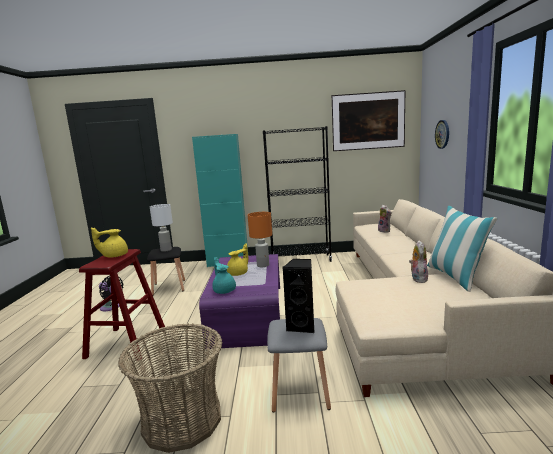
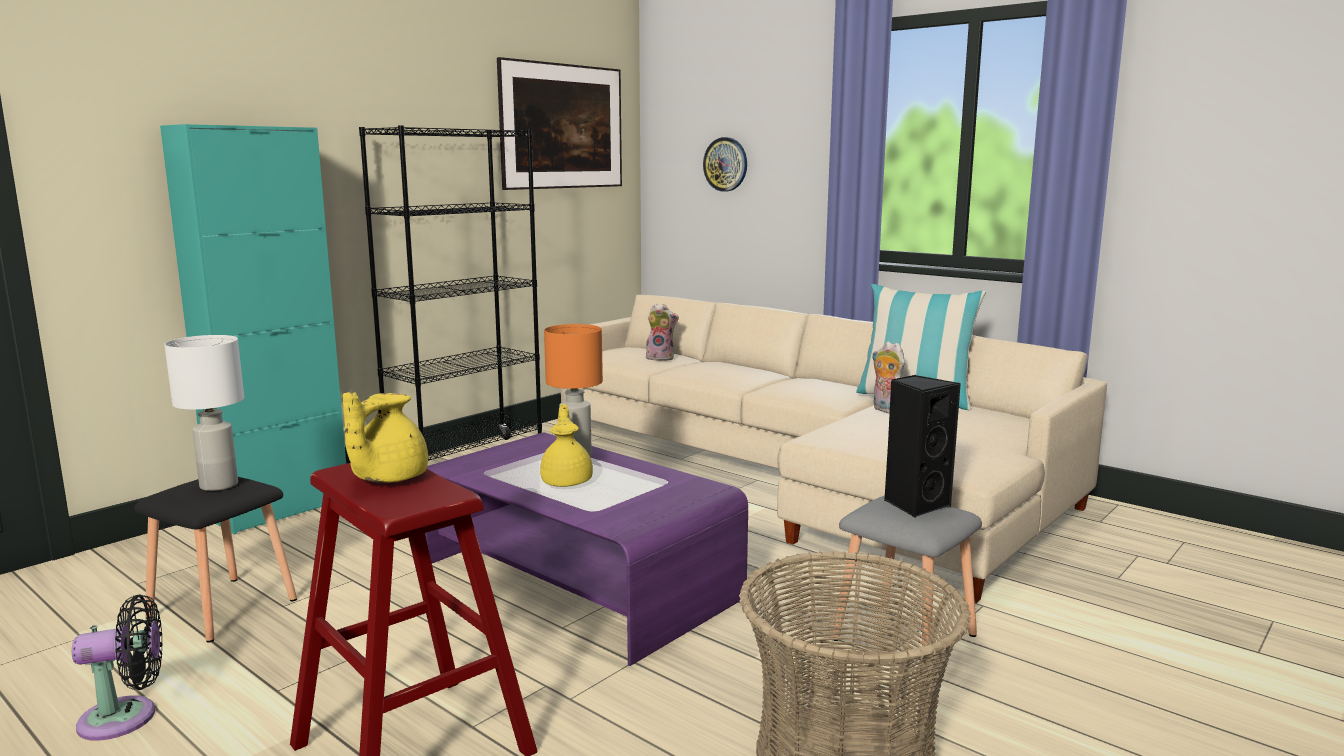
camera: 50 degrees left, 0 degrees up
turquoise teapot [212,257,236,294] -> none

